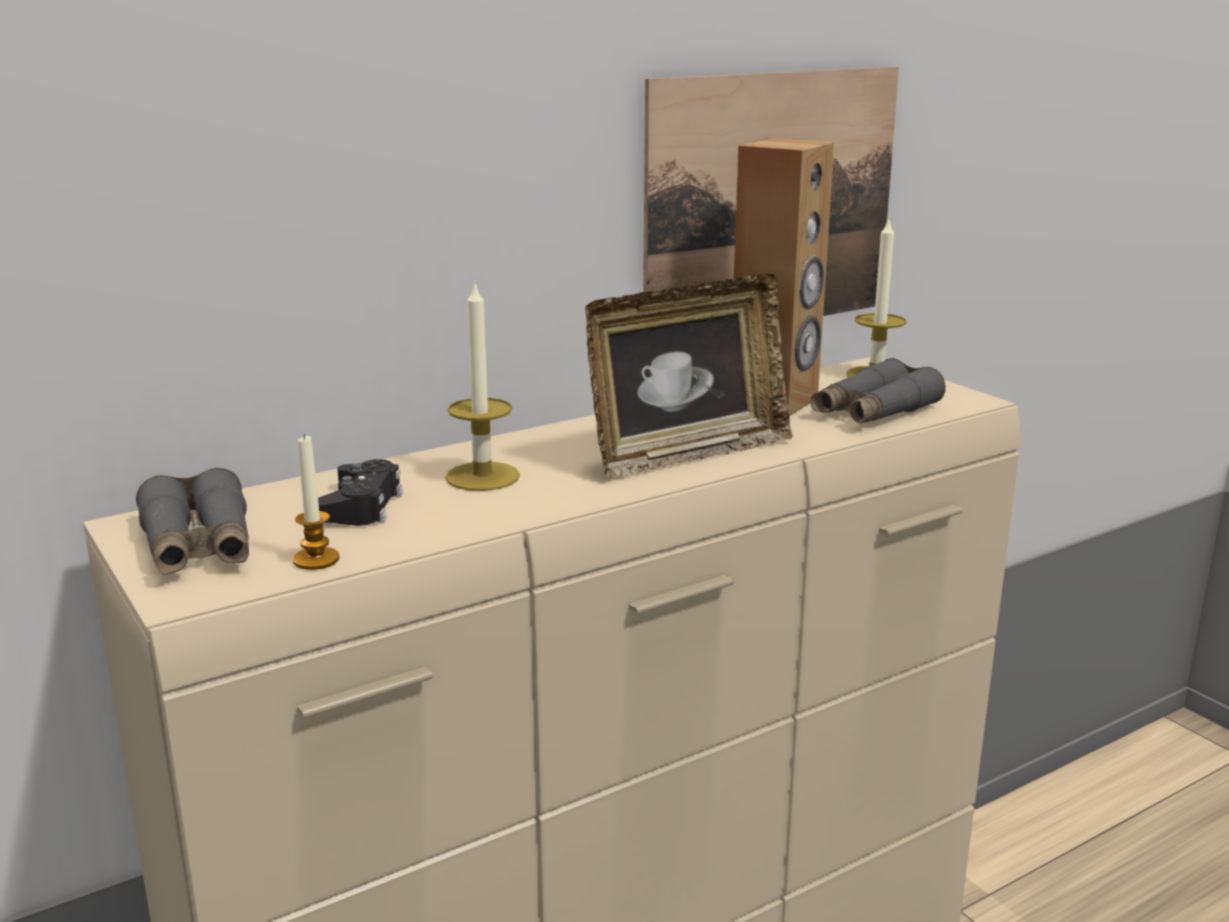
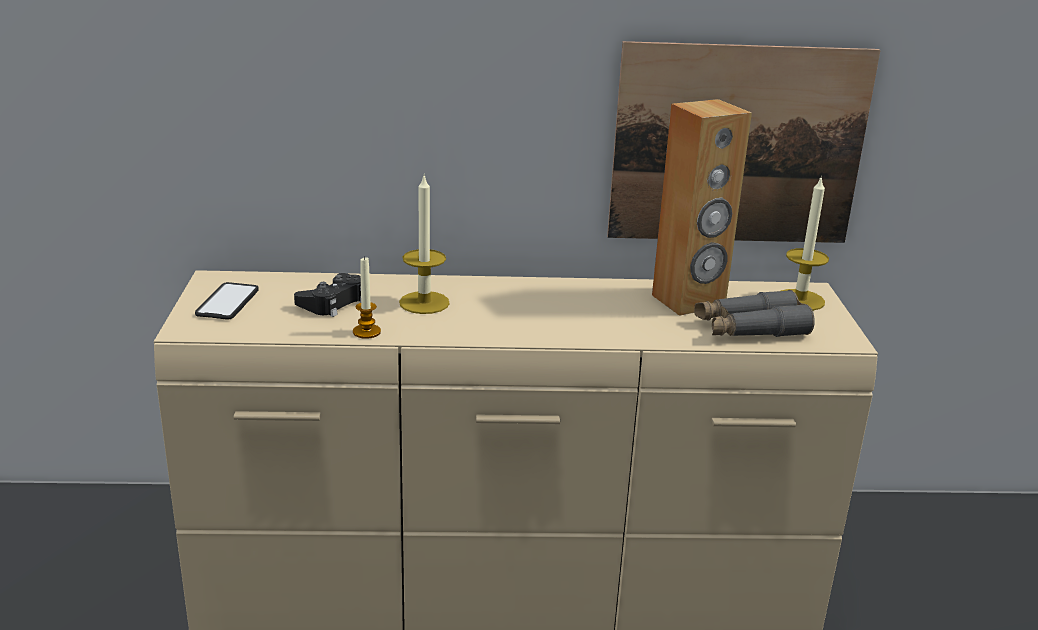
camera: 30 degrees right, 5 degrees up
grey binoculars [136,468,249,575] -> phone [195,282,259,320]
candle [293,434,339,570] -> candle moved to [353,256,381,339]
picture frame [585,274,793,477] -> none

